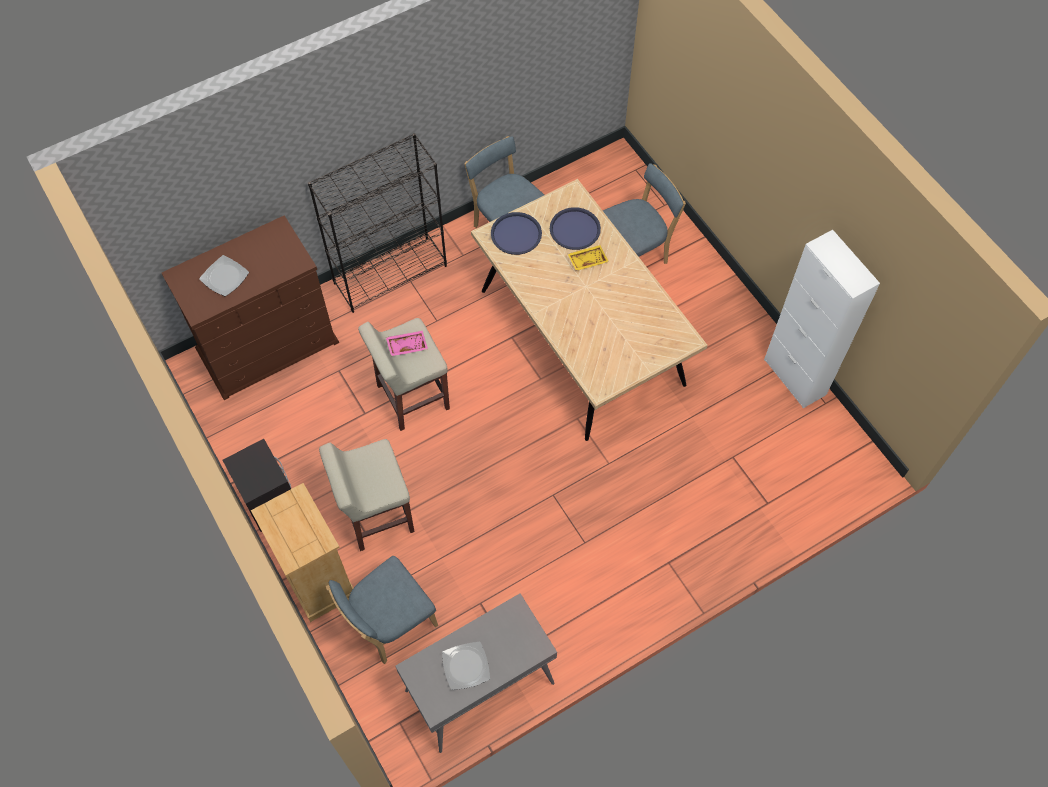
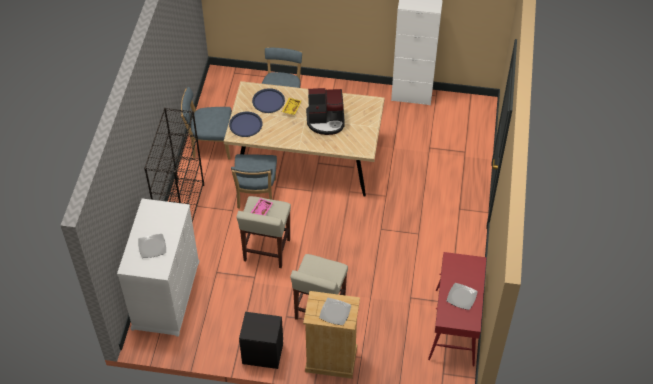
camera: 50 degrees left, 10 degrees down
brown dresser [162,215,339,400] -> white dresser [117,199,199,337]
blue chair [326,556,438,664] -> blue chair moved to [231,154,277,208]
grey console table [395,593,557,753] -> red console table [428,252,486,366]
none -> coffee machine [306,88,345,135]
none -> plate [319,298,351,325]

